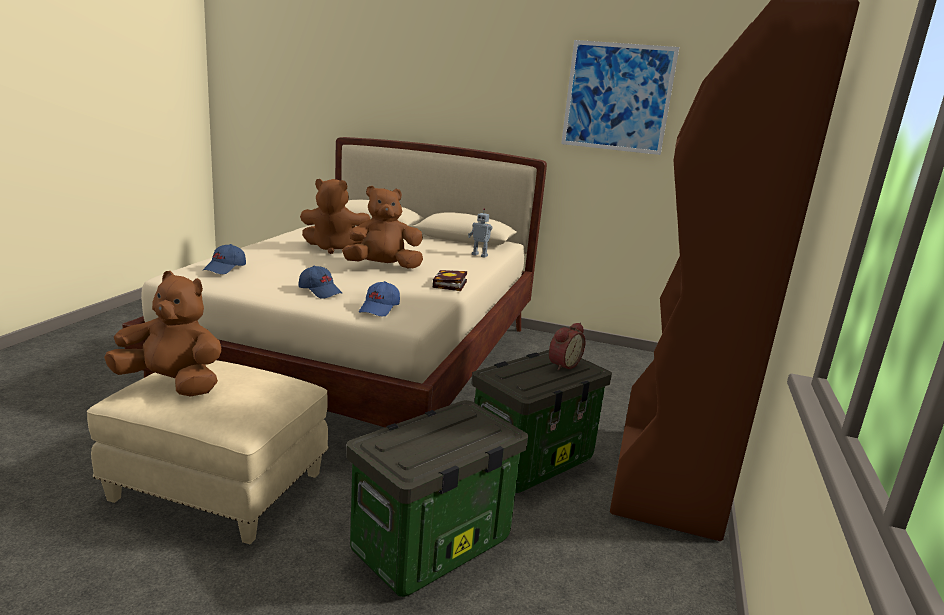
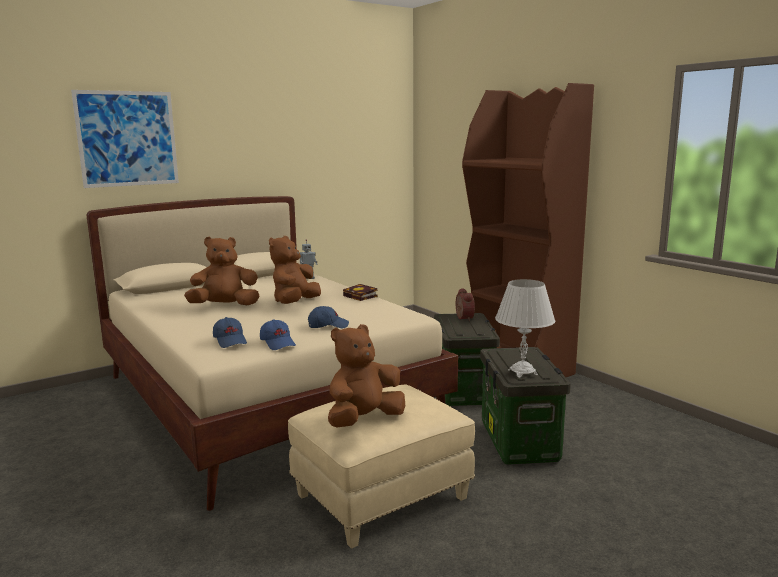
camera: 50 degrees left, 5 degrees down
brown plush toy [300,179,370,254] -> brown plush toy turned 150 degrees counterclockwise [184,237,259,305]
blue cap [359,281,400,317] -> blue cap moved to [260,319,296,350]
picture [561,40,679,155] -> picture moved to [71,90,179,188]
none -> white table lamp [495,279,555,378]

